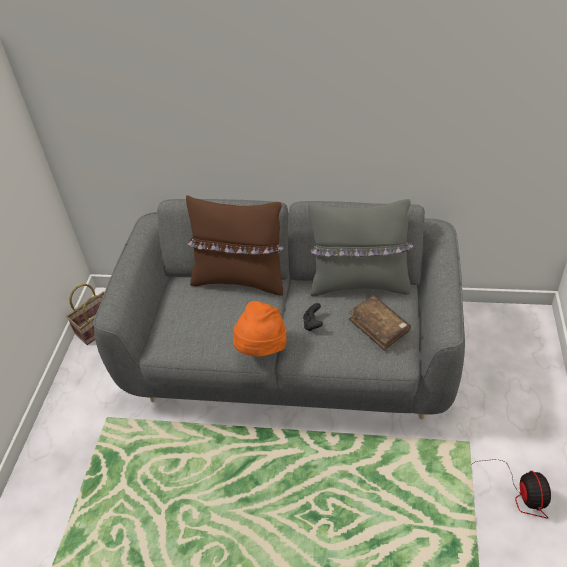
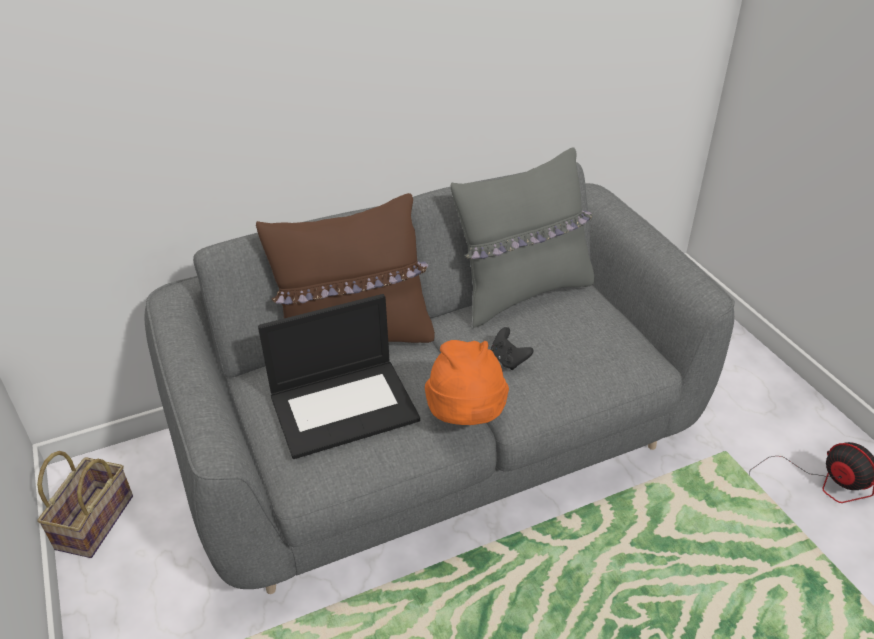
camera: 35 degrees left, 5 degrees down
brown book [348,295,411,351] -> none
none -> laptop [258,294,420,459]

